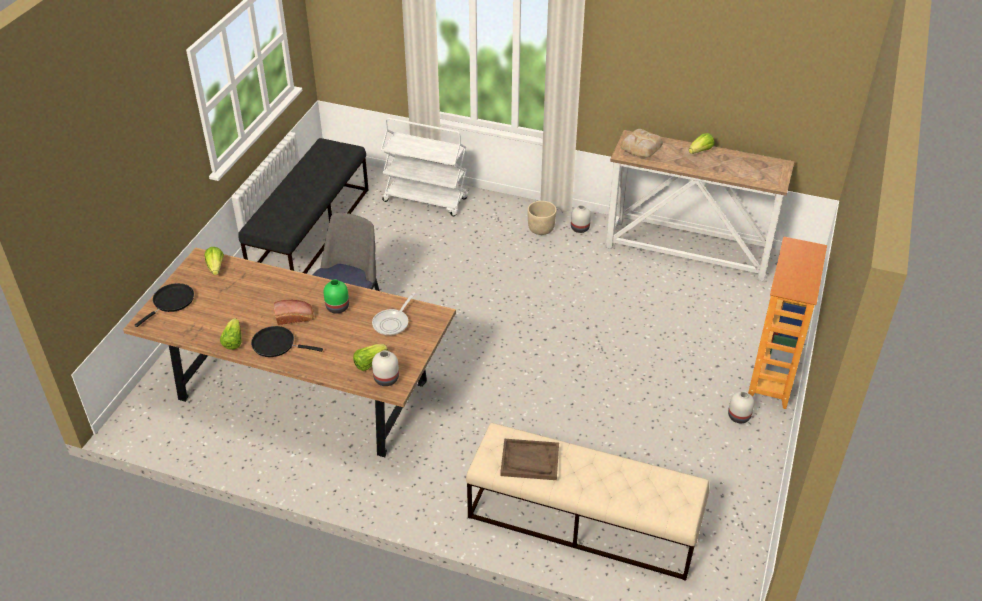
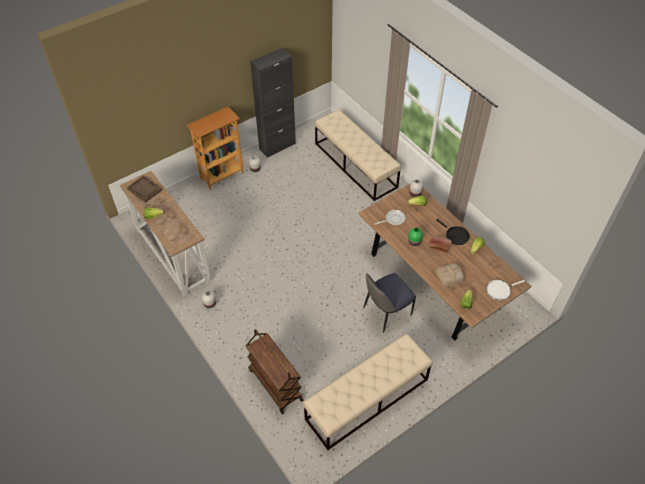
camera: 145 degrees left, 10 degrees up
black frying pan [135,283,194,327] -> white frying pan [486,279,525,300]
black bench [238,138,368,274] -> beige bench [303,334,433,450]
white cart [381,118,468,216] -> brown cart [246,329,303,414]
brown tray [500,439,559,480] -> brown tray moved to [127,175,162,203]
beige planter [528,201,556,235] -> none
bread [621,129,663,157] -> bread moved to [436,263,465,286]
none -> black cabinet [250,48,296,158]

